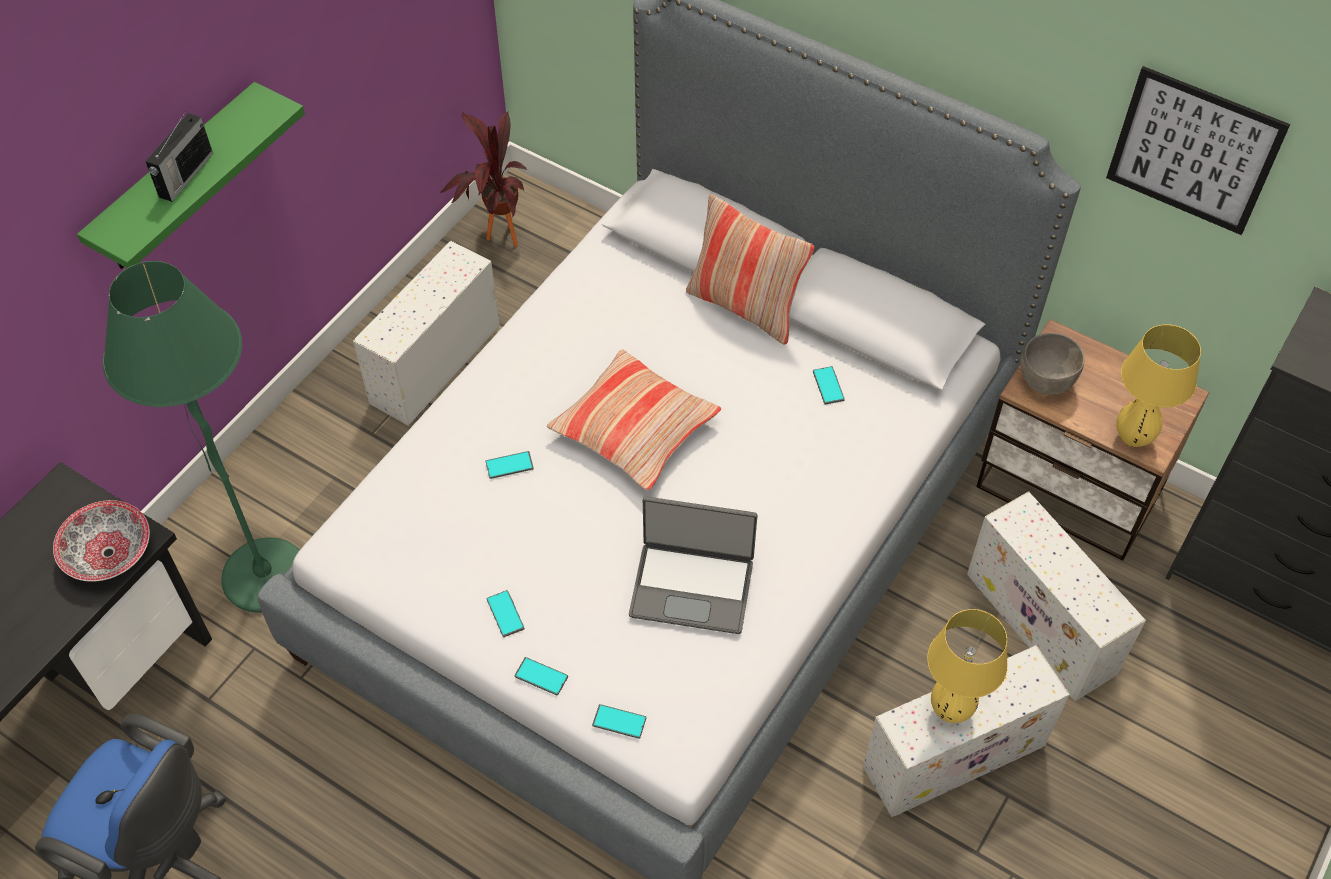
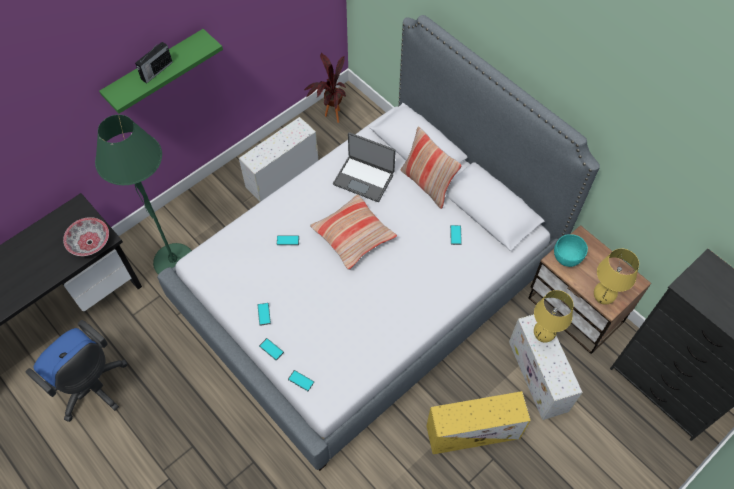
camera: 15 degrees right, 5 degrees up
laptop [629,496,758,634] -> laptop moved to [333,132,396,202]
white storage box [863,645,1069,817] -> yellow storage box [427,391,531,454]
yellow table lamp [927,609,1008,723] -> yellow table lamp moved to [534,290,574,343]
grey bowl [1020,333,1084,395] -> turquoise bowl [554,234,588,267]
picture [1106,66,1290,235] -> none

